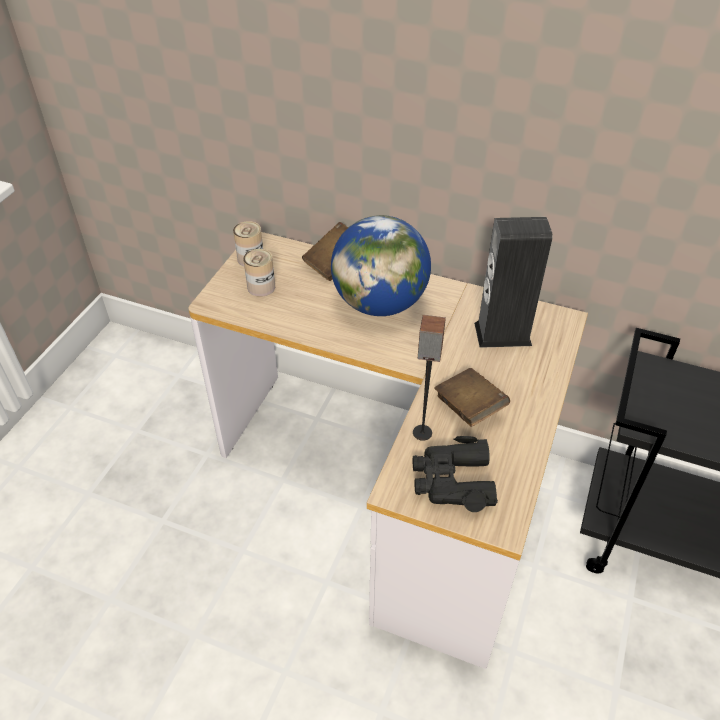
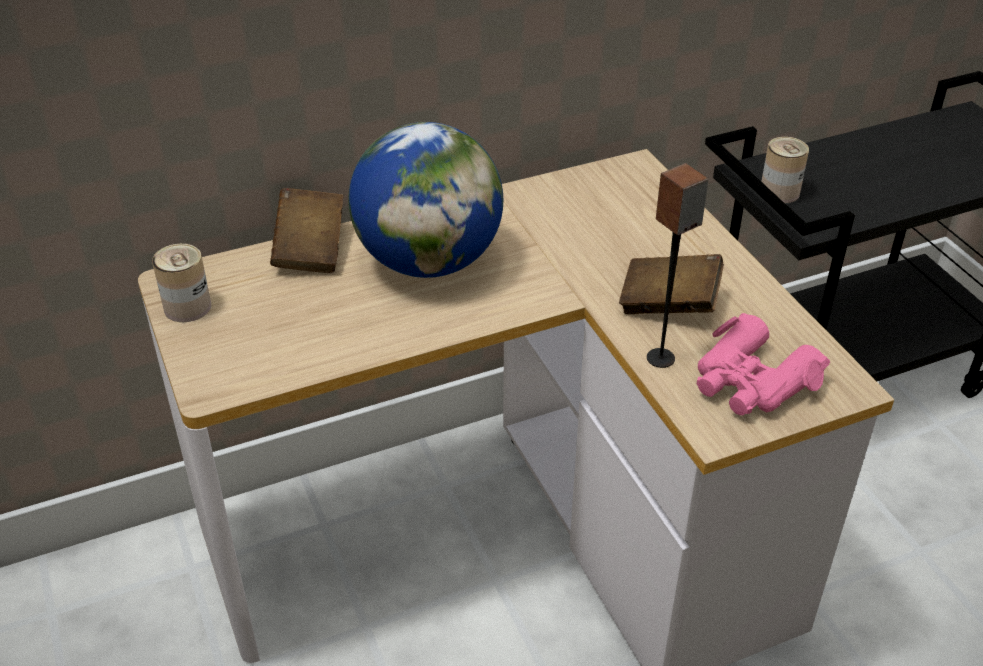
camera: 45 degrees left, 5 degrees down
can [243,249,275,297] -> can moved to [761,137,809,203]
black binoculars [413,436,498,512] -> pink binoculars [696,313,830,415]
speaker [474,217,552,348] -> none

